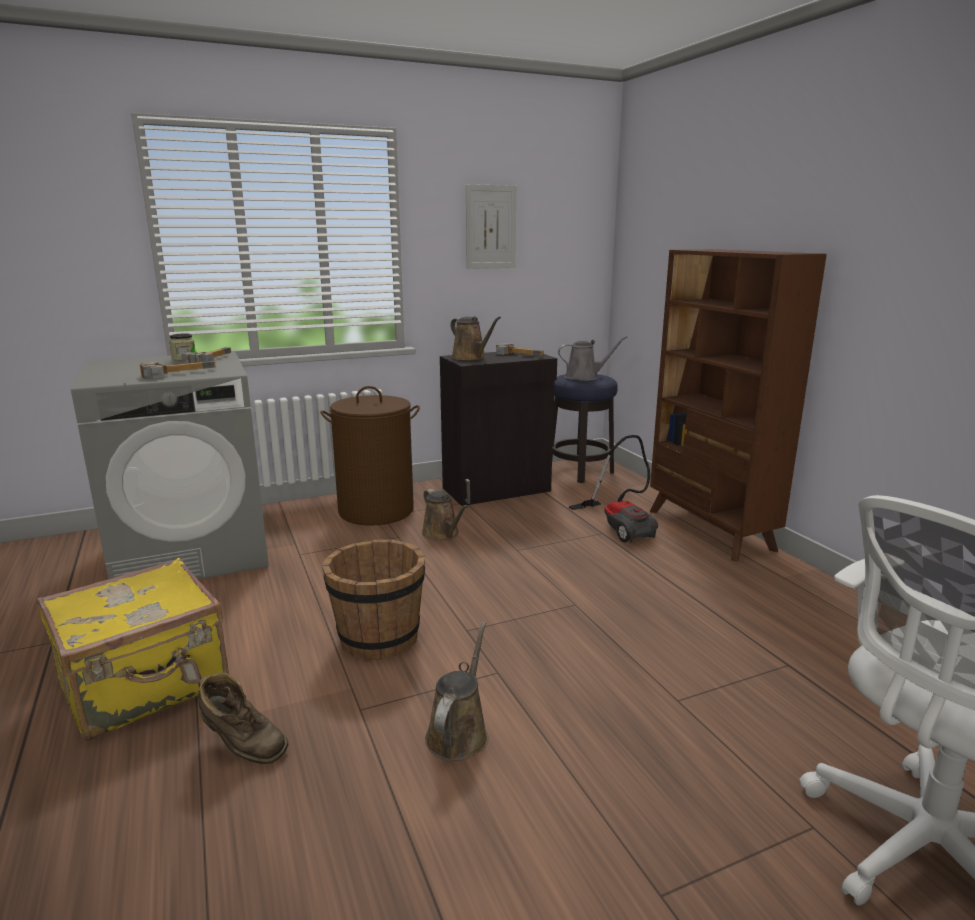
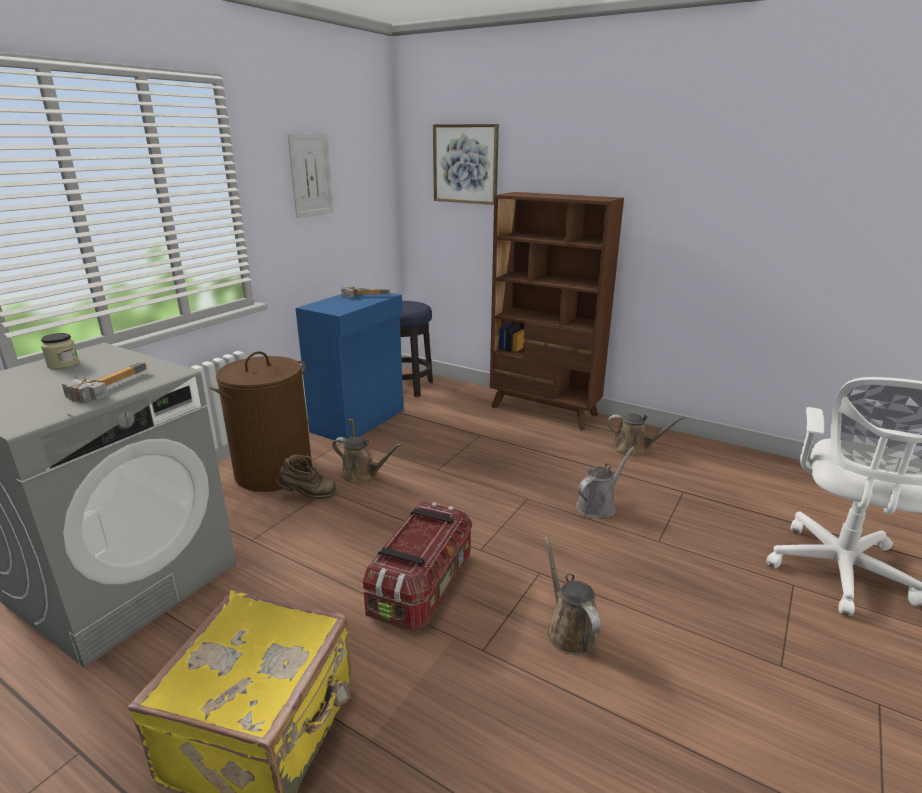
camera: 35 degrees left, 5 degrees up
hammer [181,347,231,364] -> none
brown boot [198,673,289,764] -> brown boot moved to [276,454,337,499]
brown bucket [322,539,425,660] -> storage box [363,501,472,630]
black cabinet [440,352,557,506] -> blue cabinet [296,288,404,443]
brown watering can [450,316,501,360] -> brown watering can moved to [607,414,685,457]
grey watering can [558,336,628,381] -> grey watering can moved to [576,447,634,518]
vacuum cleaner [568,435,658,543] -> none
none -> picture [433,124,499,205]

